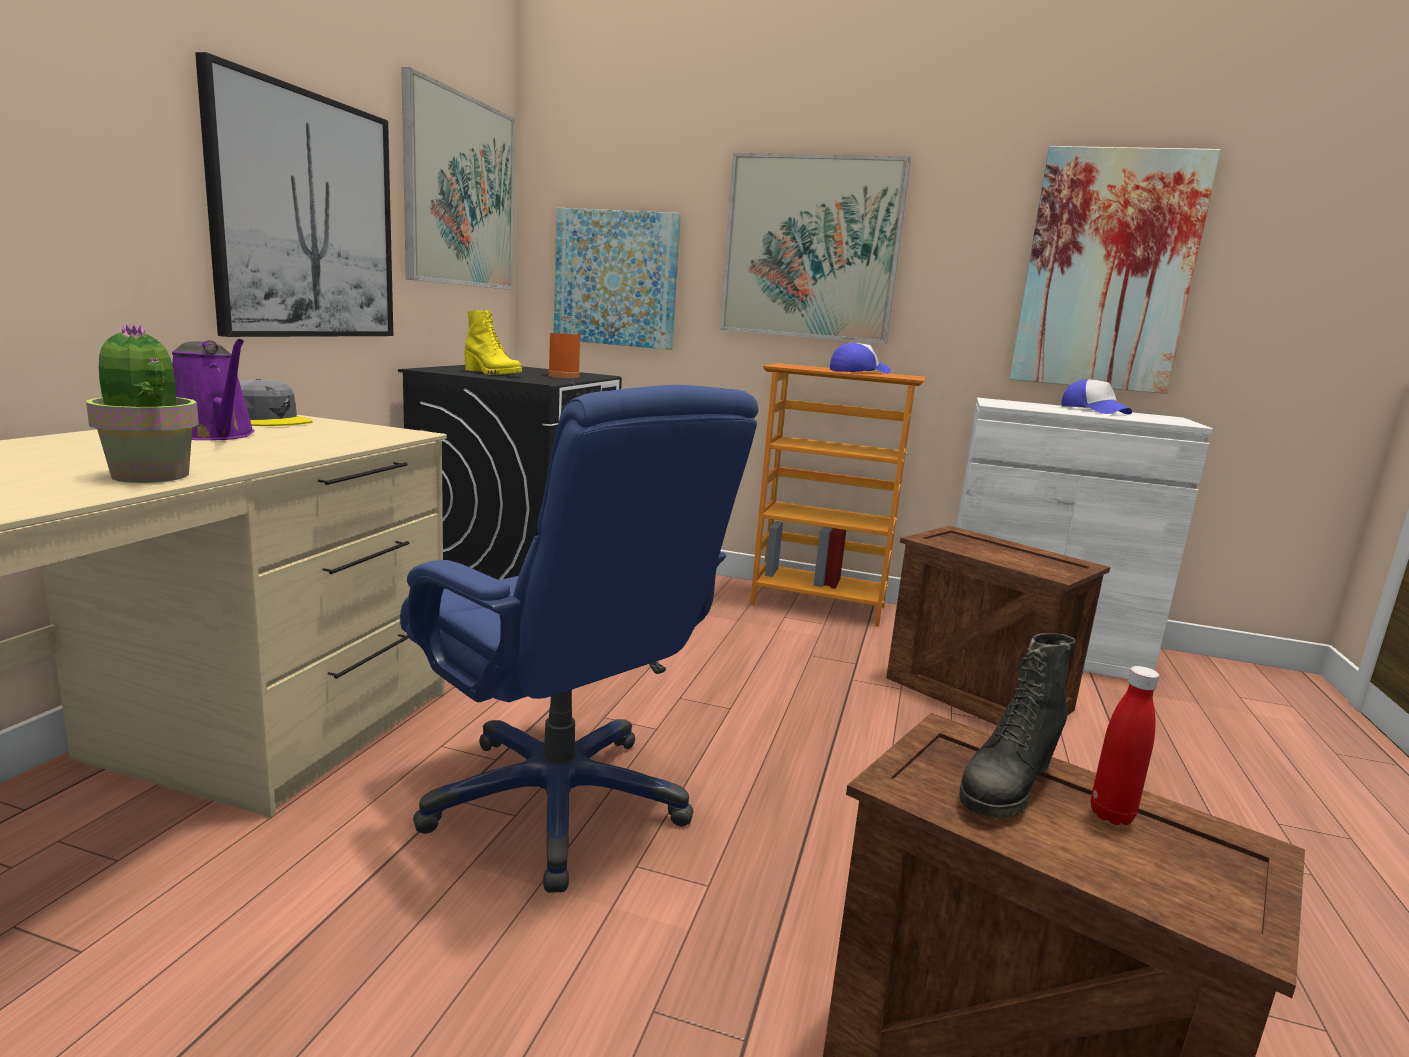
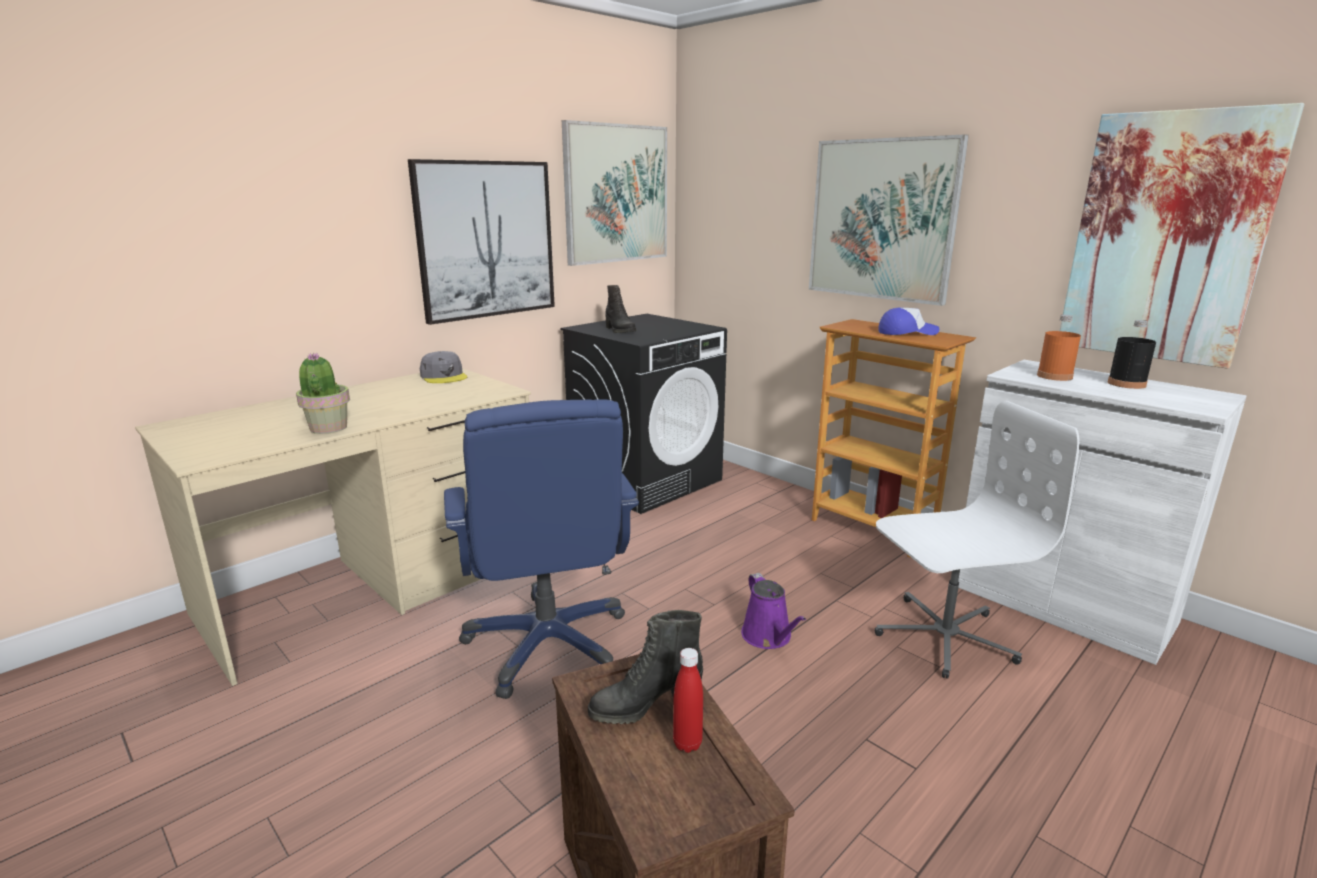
camera: 30 degrees right, 5 degrees up
purple watering can [172,339,255,440] -> purple watering can moved to [741,573,806,649]
yellow boot [464,310,522,375] -> black boot [605,285,636,333]
orange bottle [548,315,580,378] -> orange bottle moved to [1037,315,1081,381]
picture [554,208,681,350] -> none
crate [886,526,1110,726] -> white office chair [875,401,1080,679]
cap [1061,379,1132,414] -> black bottle [1108,320,1156,389]

